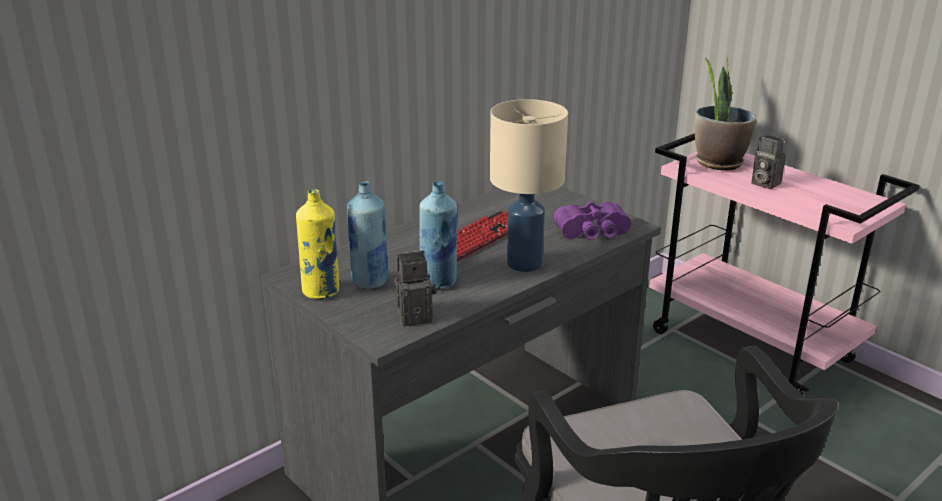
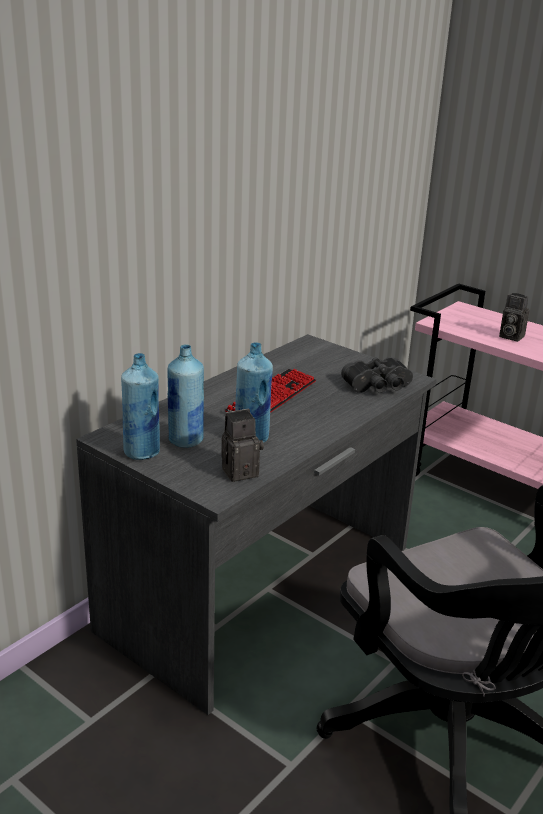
camera: 10 degrees left, 0 degrees up
yellow bottle [296,189,339,299] -> blue bottle [121,353,160,460]
beige table lamp [490,99,568,272] -> none
purple binoculars [554,201,631,240] -> black binoculars [341,357,413,393]
potted plant [695,57,756,171] -> none

